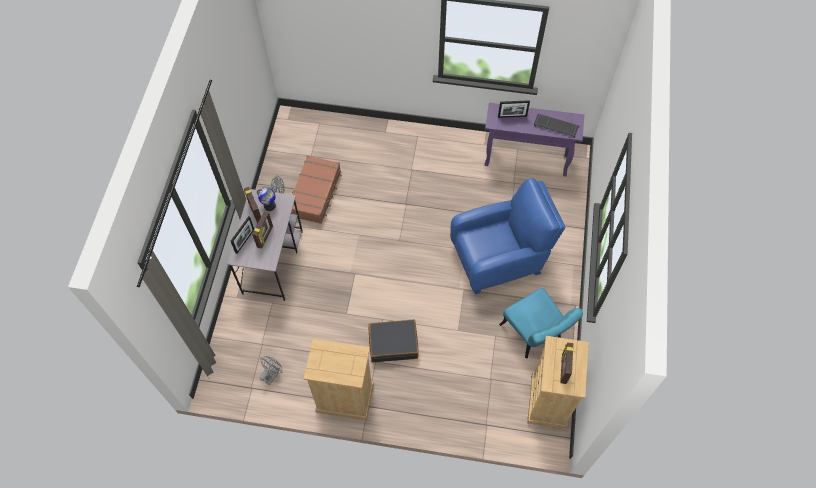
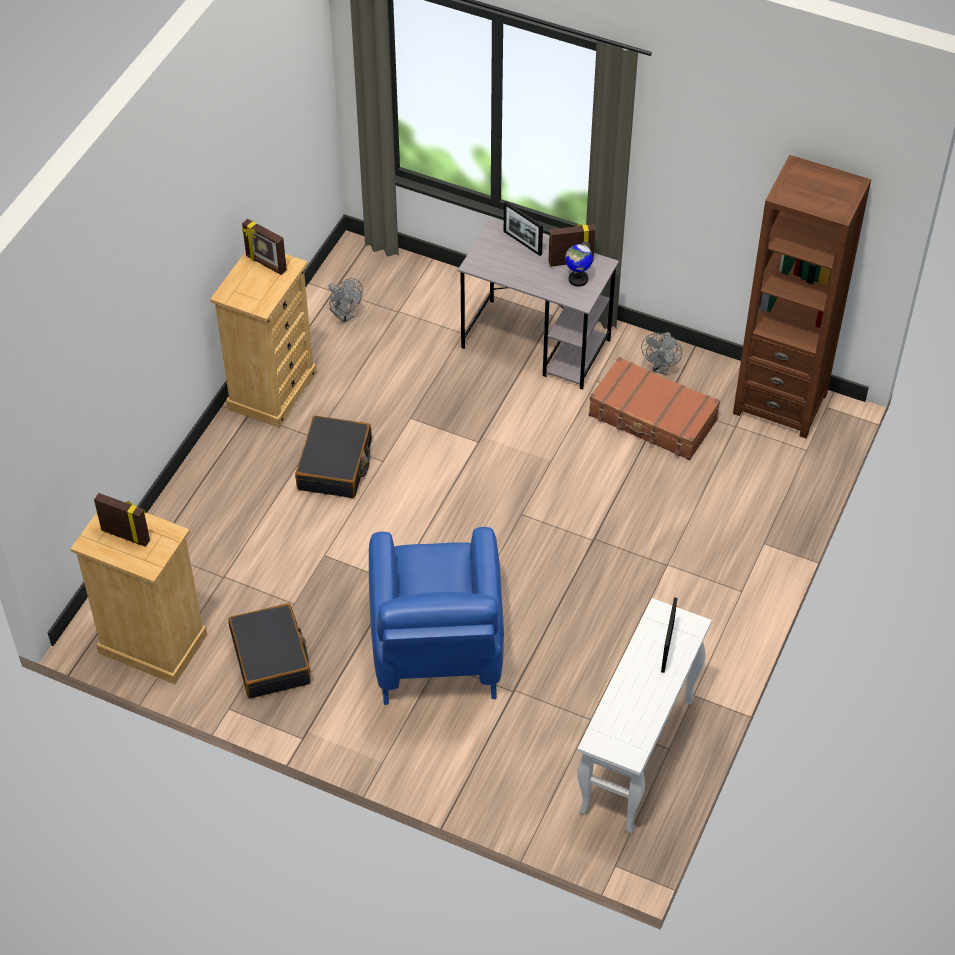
camera: 105 degrees right, 10 degrees down
picture frame [252,211,273,249] -> picture frame moved to [242,219,287,275]
purple console table [485,103,584,176] -> white console table [577,598,712,833]
turquoise chair [499,288,583,358] -> black suitcase [228,603,311,698]
keyboard [534,114,579,138] -> none
none -> brown bookcase [733,155,871,438]

